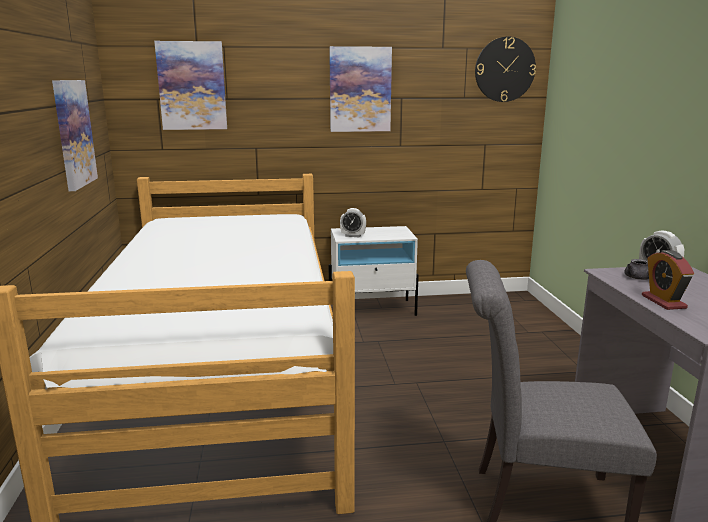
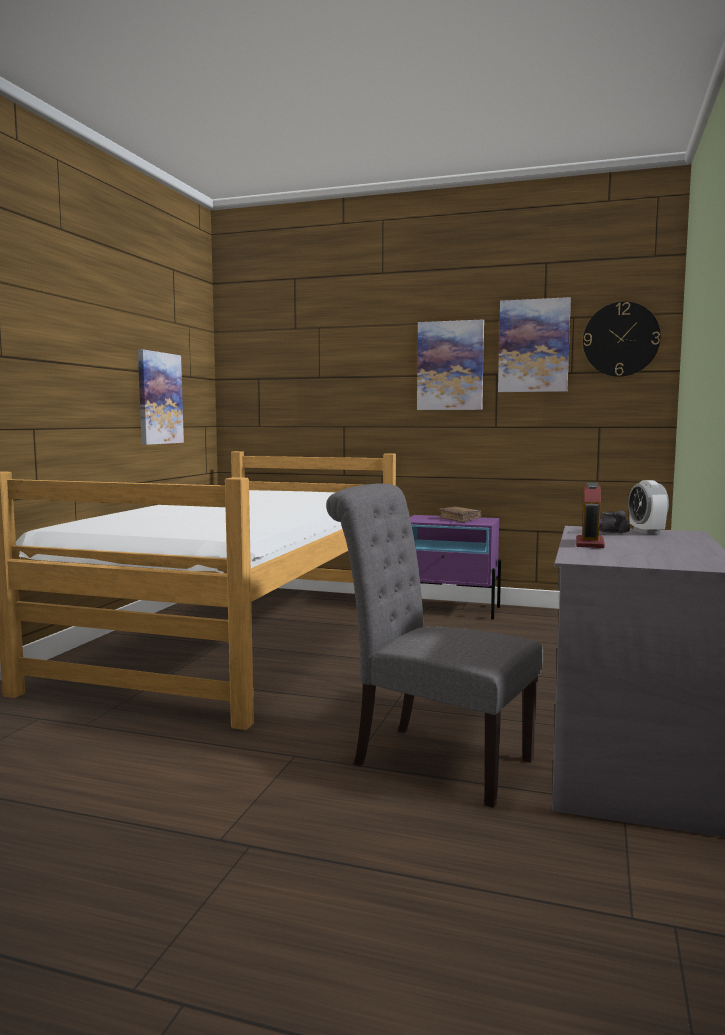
camera: 25 degrees right, 10 degrees down
picture [154,41,227,130] -> picture moved to [498,297,571,392]
white nightstand [329,226,419,316] -> purple nightstand [410,515,501,620]
alarm clock [340,208,366,237] -> none
none -> brown book [439,507,482,523]

